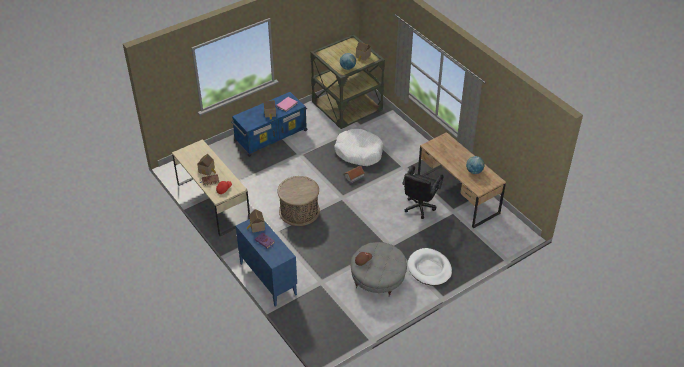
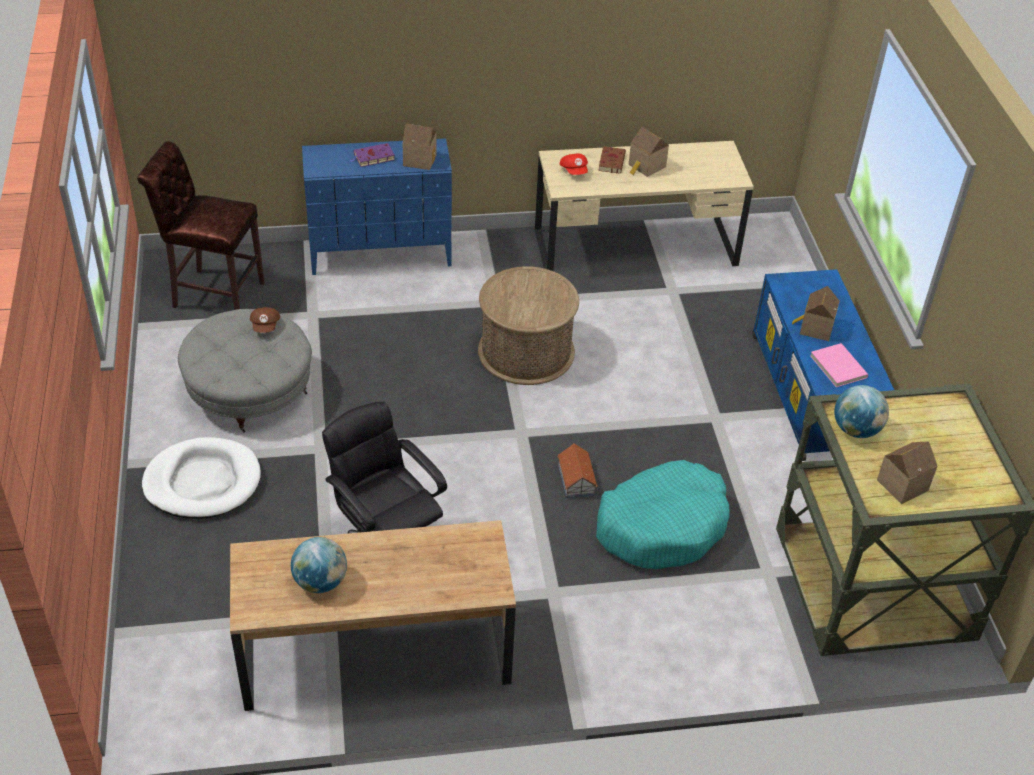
camera: 115 degrees right, 0 degrees up
white dog bed [334,129,383,166] -> turquoise dog bed [596,460,730,569]
none -> brown stool [137,141,264,310]

